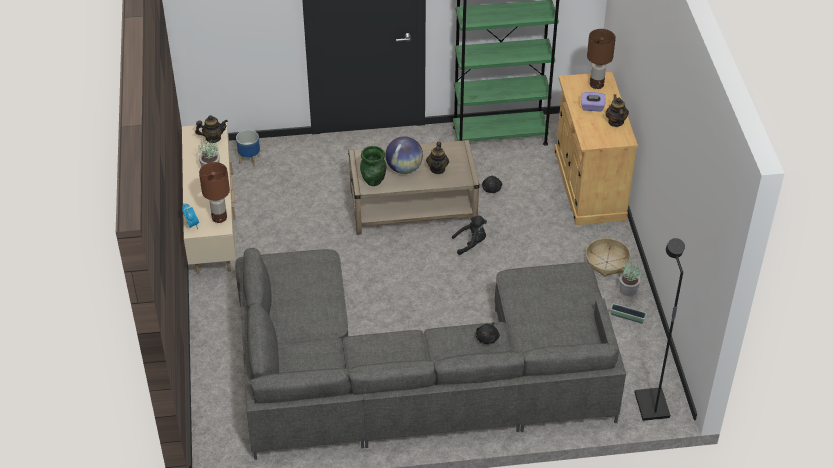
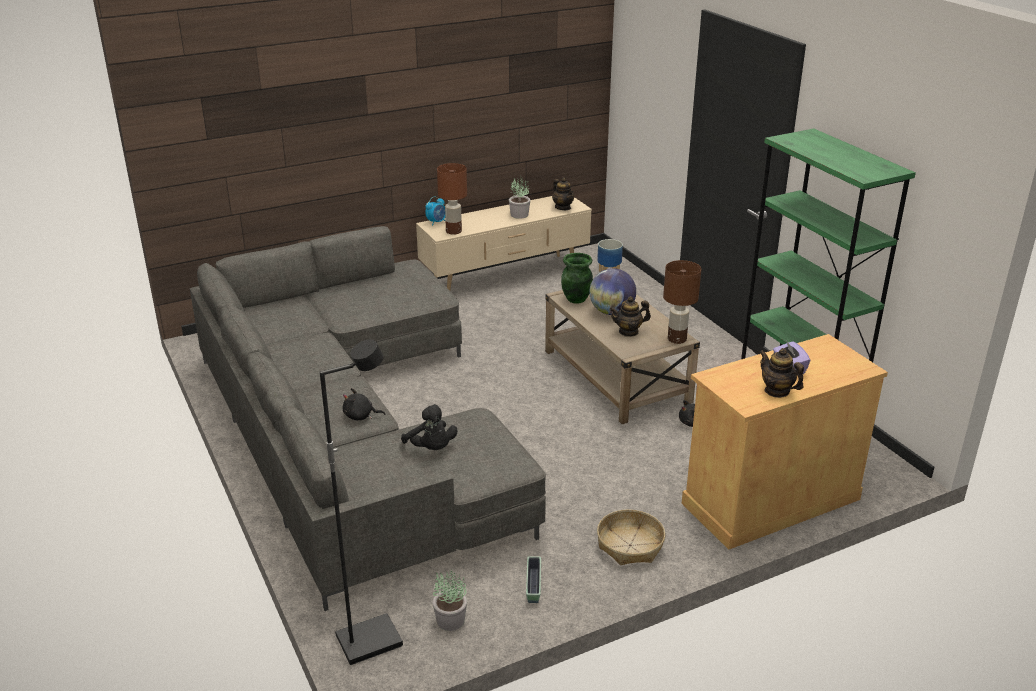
camera: 70 degrees right, 15 degrees down
black plush toy [452,216,487,255] -> black plush toy moved to [401,404,458,450]
brown table lamp [587,29,616,89] -> brown table lamp moved to [663,260,701,344]
teapot [605,94,629,127] -> teapot turned 105 degrees counterclockwise [760,348,804,398]
potted plant [620,261,641,296] -> potted plant moved to [433,568,467,631]

